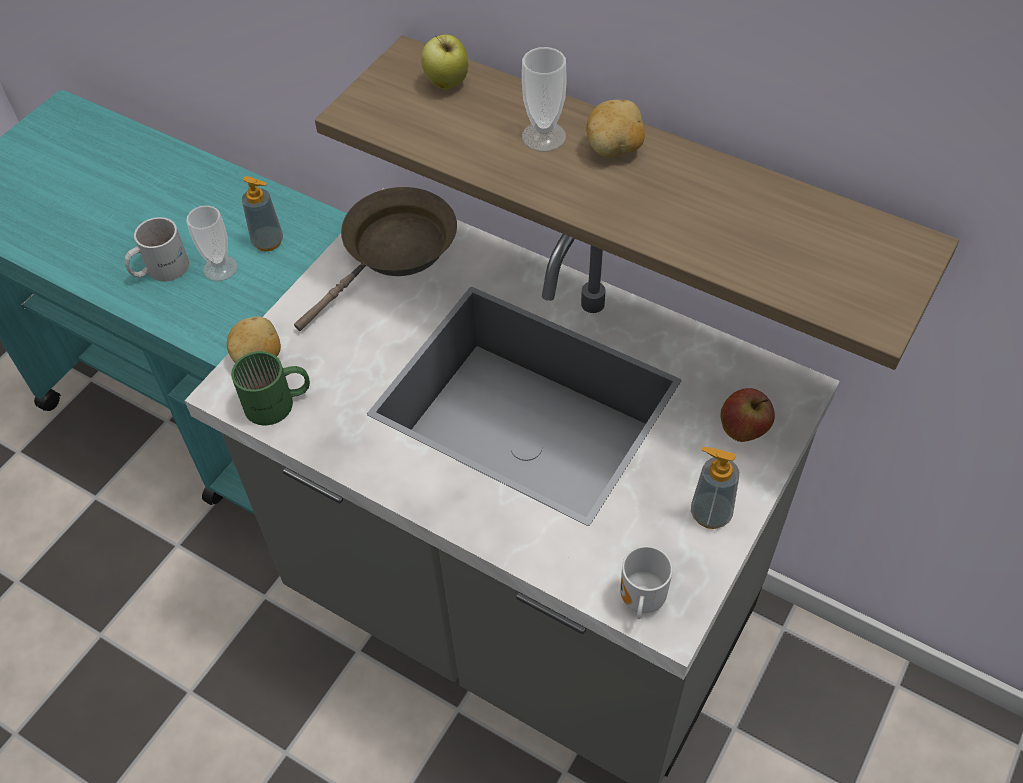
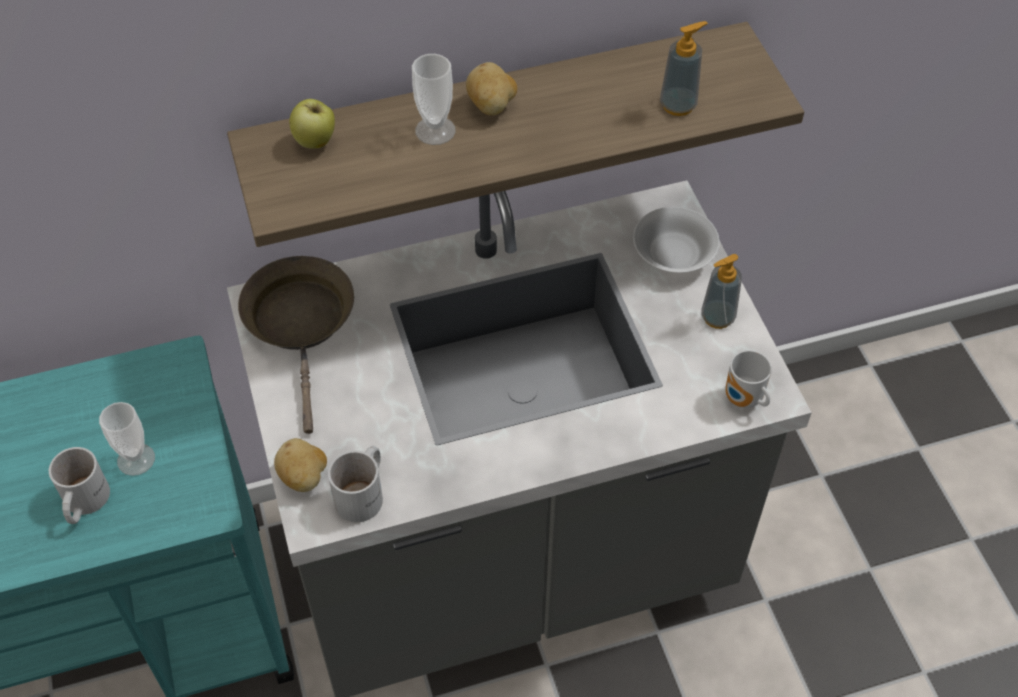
camera: 50 degrees left, 0 degrees up
green mug [231,351,310,425] -> white mug [328,445,383,522]
soap dispenser [242,176,283,251] -> soap dispenser moved to [660,21,708,116]
apple [721,388,775,442] -> white bowl [633,207,720,273]

